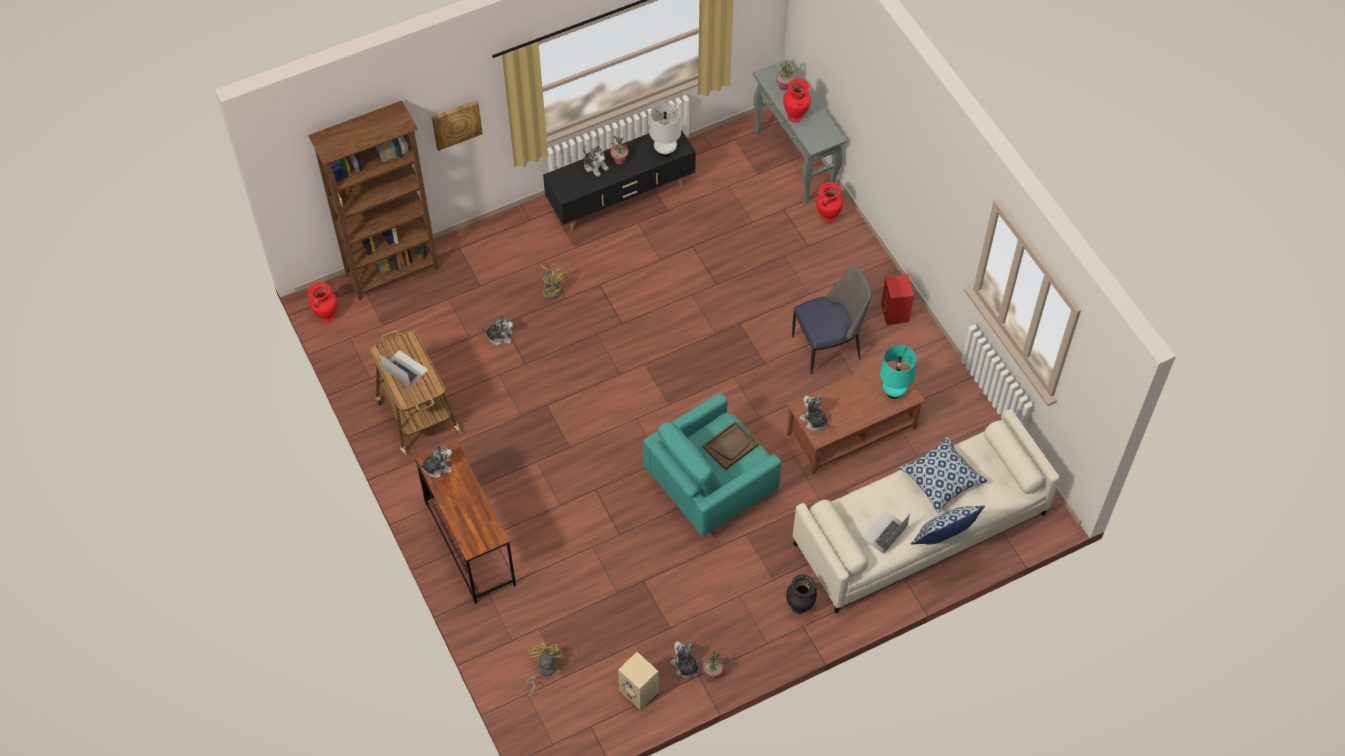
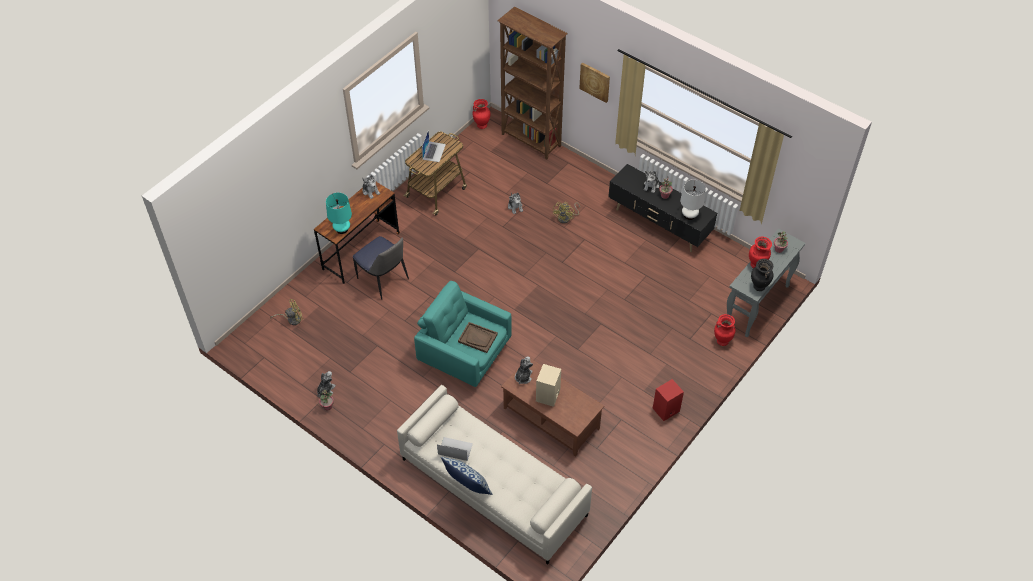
camera: 65 degrees right, 5 degrees down
beige speaker [618,652,659,710] -> beige speaker moved to [536,364,561,407]
black vase [786,574,817,614] -> black vase moved to [751,259,774,291]
chair [792,266,871,375] -> chair moved to [353,236,409,300]
turquoise table lamp [880,345,916,399] -> turquoise table lamp moved to [326,193,352,234]
pillow [899,437,987,513] -> none

